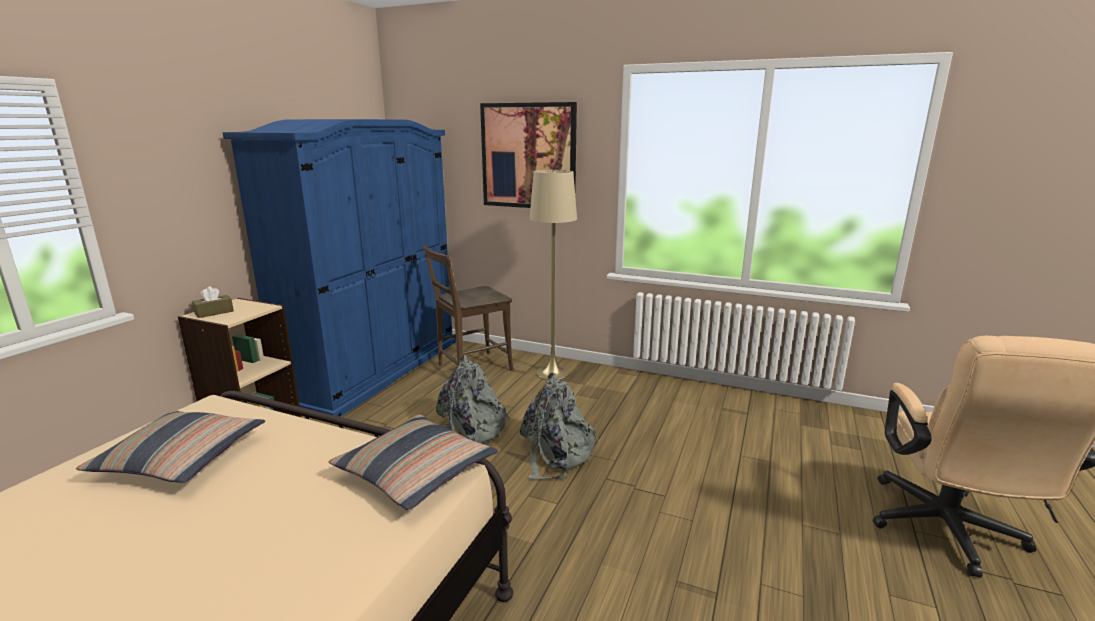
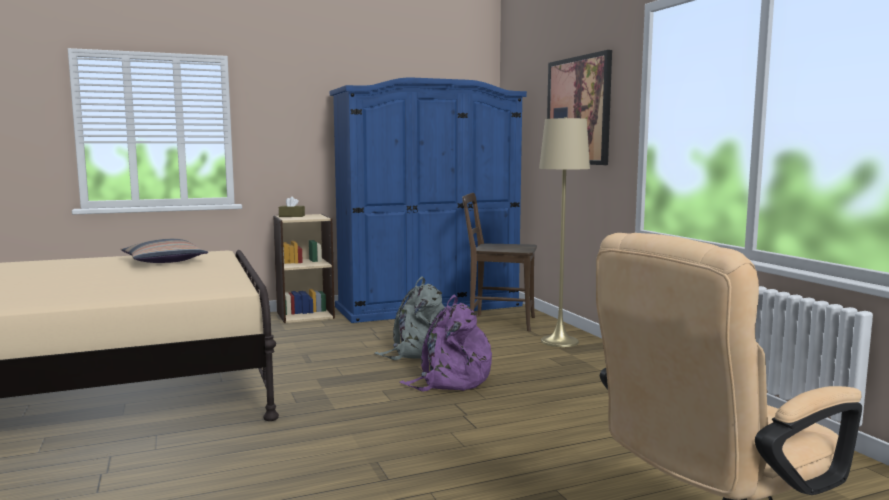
camera: 45 degrees right, 10 degrees down
pillow [328,414,498,510] -> none
grey backpack [520,372,599,479] -> purple backpack [400,295,492,391]

